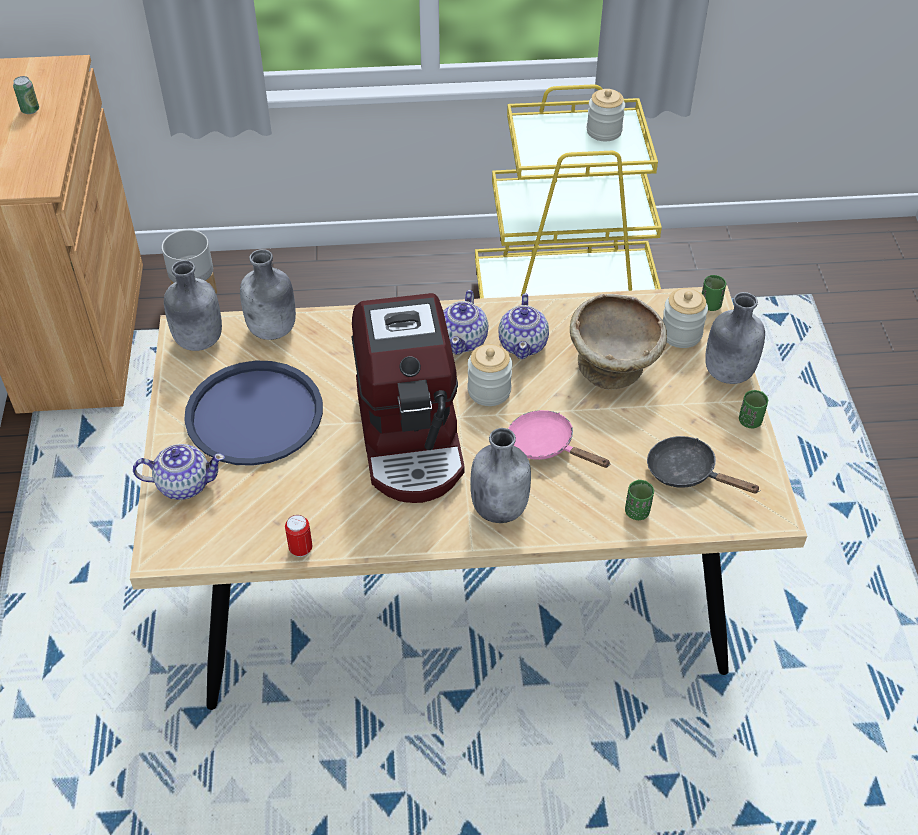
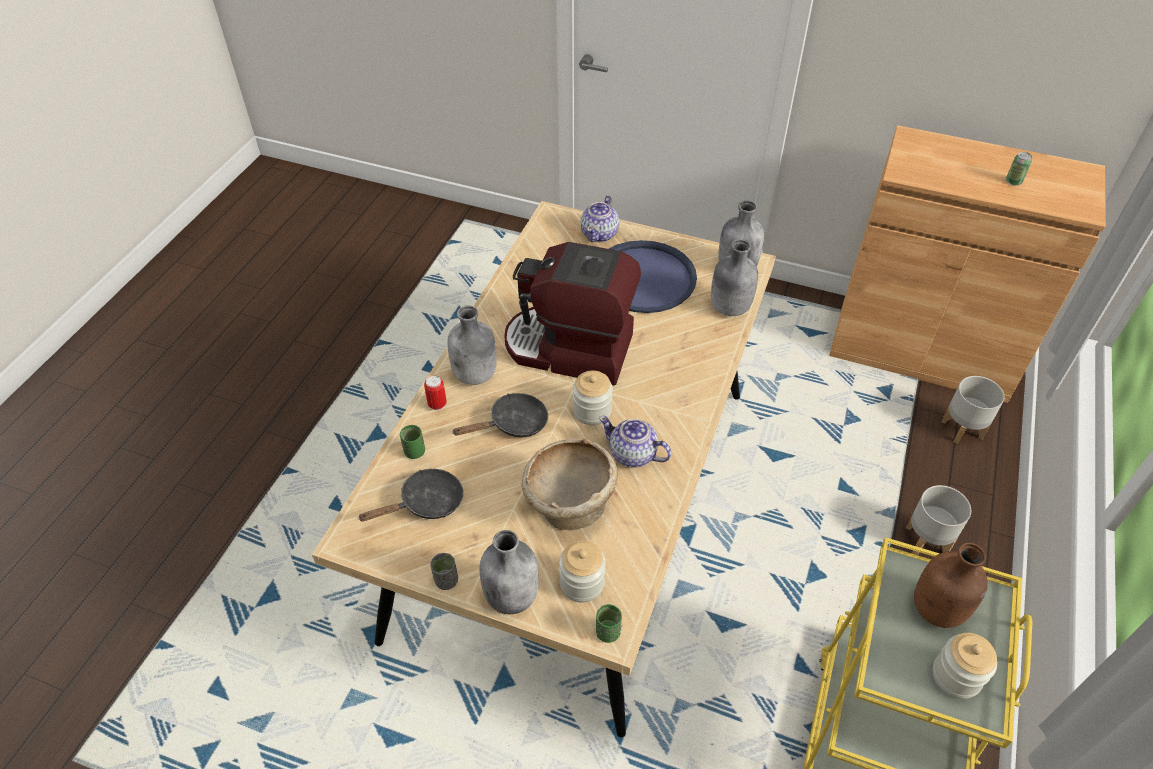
camera: 115 degrees right, 0 degrees up
can [285,515,312,557] -> can moved to [424,375,446,410]
teapot [443,290,488,355] -> none
pink frying pan [508,410,611,468] -> black frying pan [453,393,548,437]
green cup [739,390,768,428] -> grey cup [430,553,458,590]
none -> grey planter [906,485,971,555]
none -> brown bottle [914,543,988,628]

